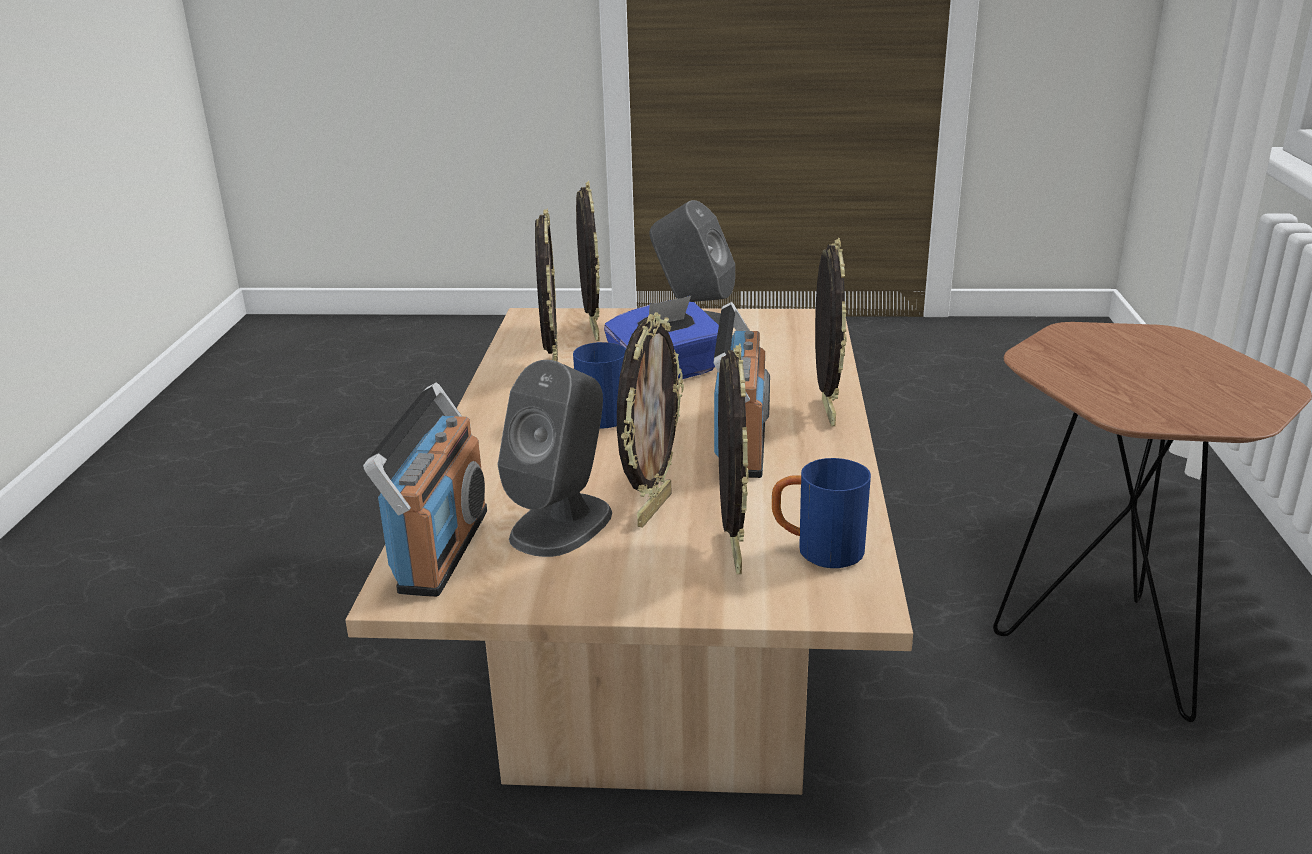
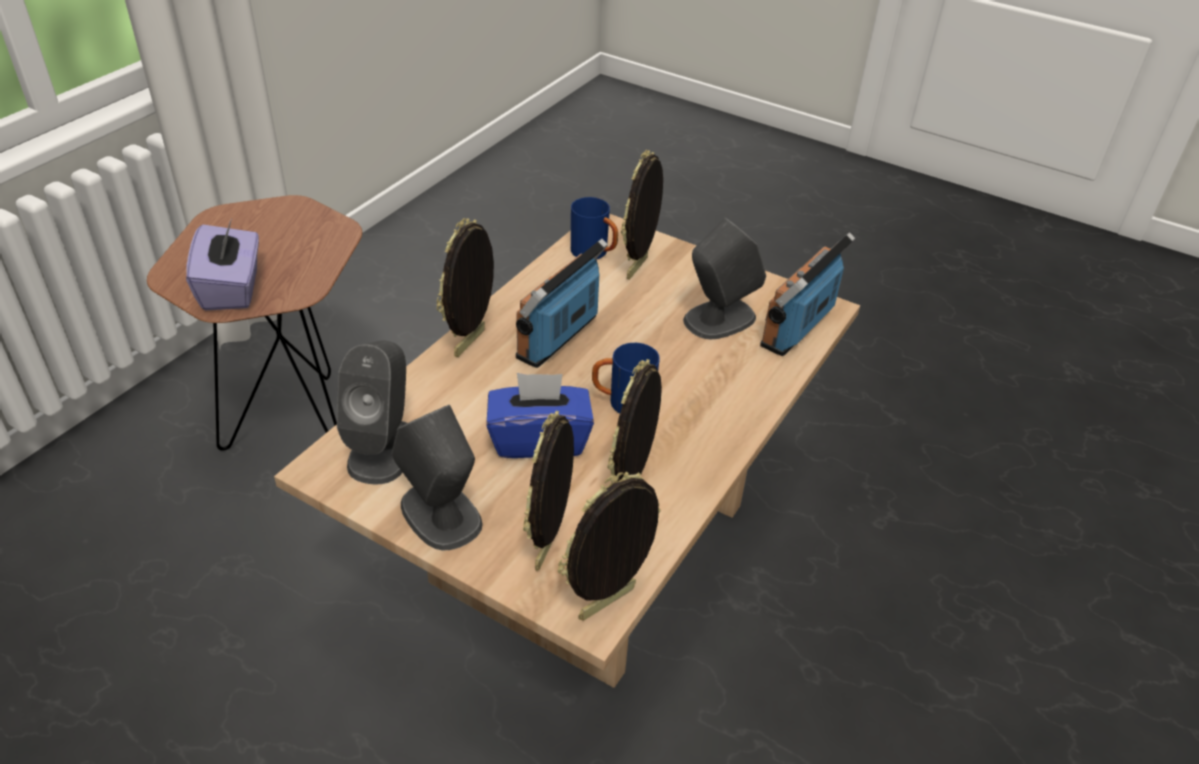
camera: 155 degrees left, 15 degrees up
picture frame [617,312,684,528] -> picture frame moved to [558,472,661,621]
none -> purple tissue box [186,219,259,310]
none -> grey speaker [337,340,407,485]

